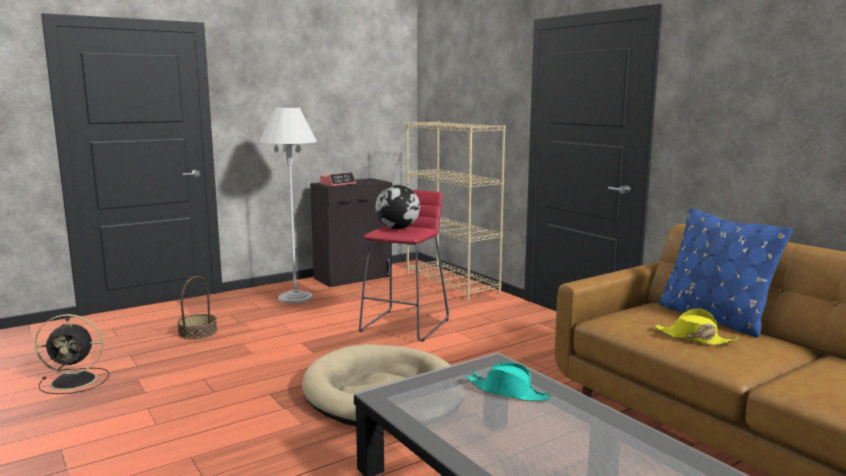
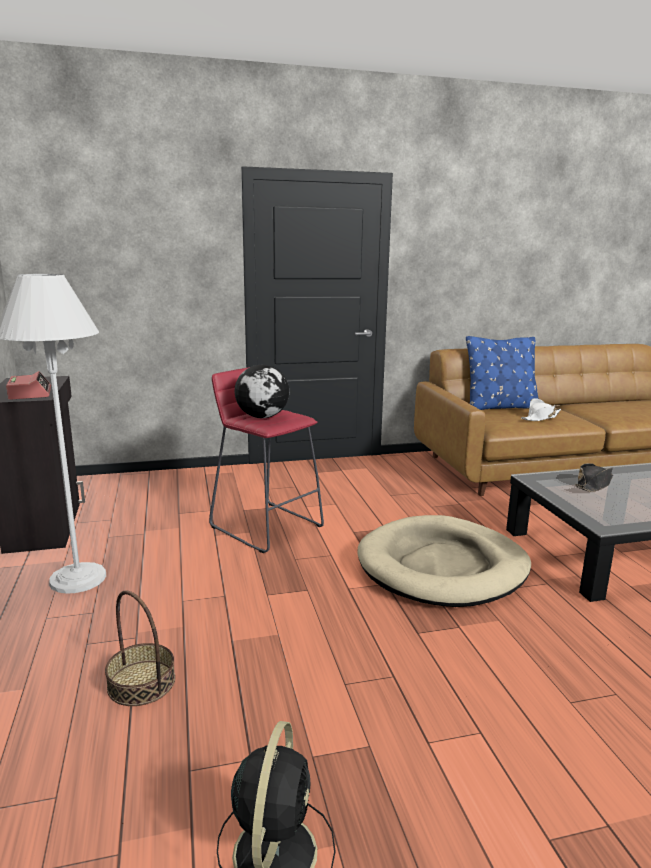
camera: 70 degrees left, 5 degrees up
beige bookcase [406,121,506,300] -> none
turquoise hat [466,362,553,401] -> black hat [575,463,613,492]
yellow hat [654,308,740,346] -> white hat [521,398,561,421]

